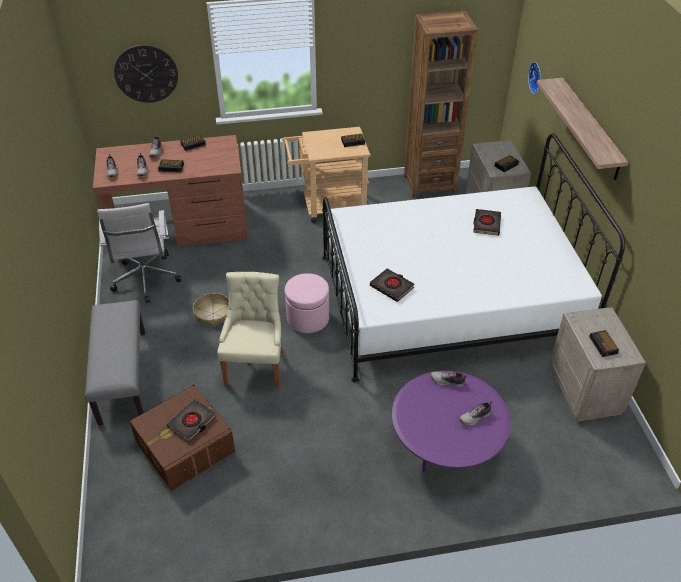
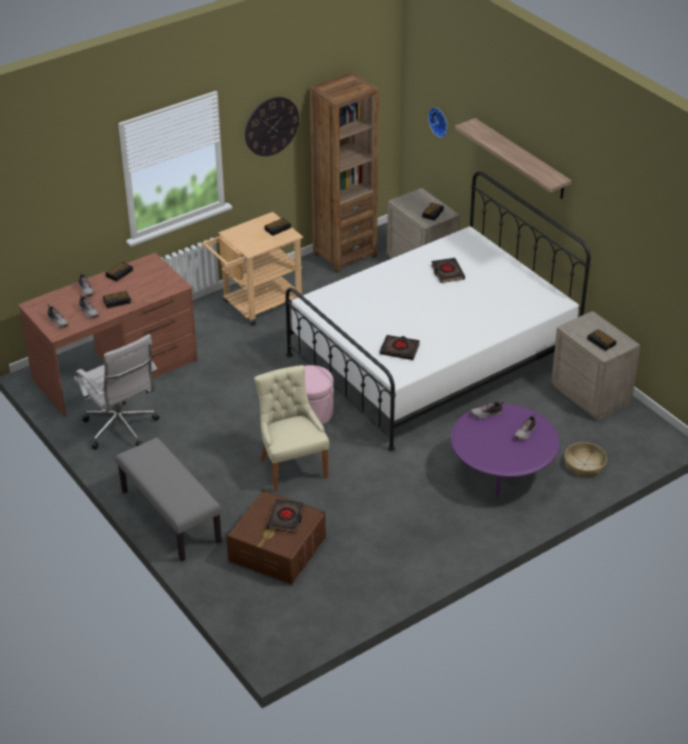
camera: 25 degrees left, 5 degrees down
wall clock [114,45,178,103] -> wall clock moved to [245,97,299,156]
basket [193,293,229,326] -> basket moved to [565,442,607,477]

